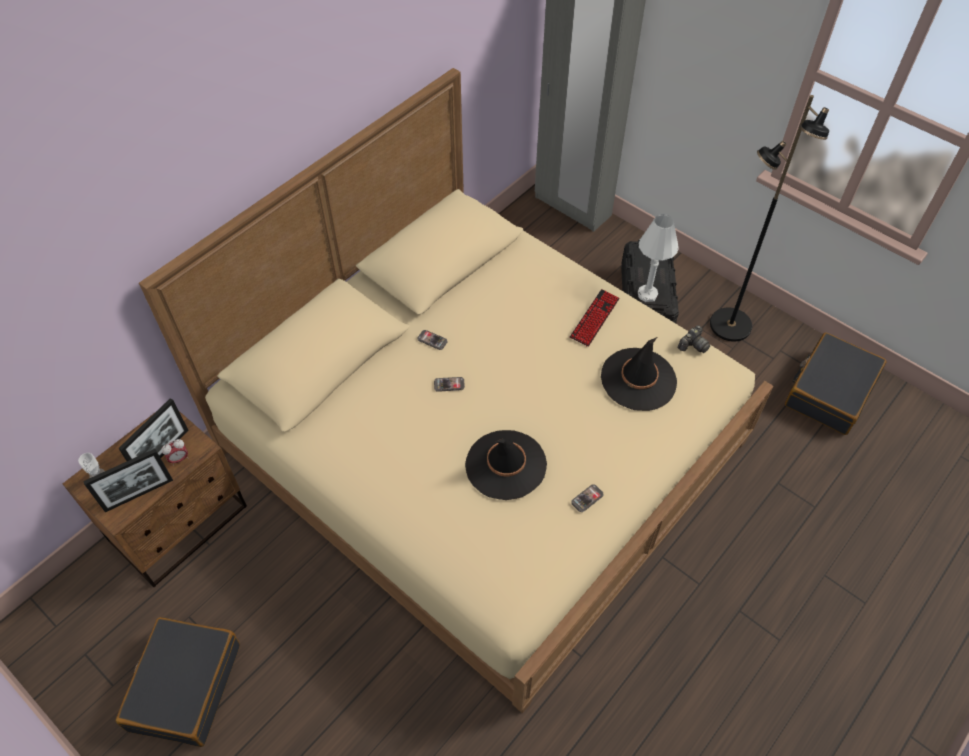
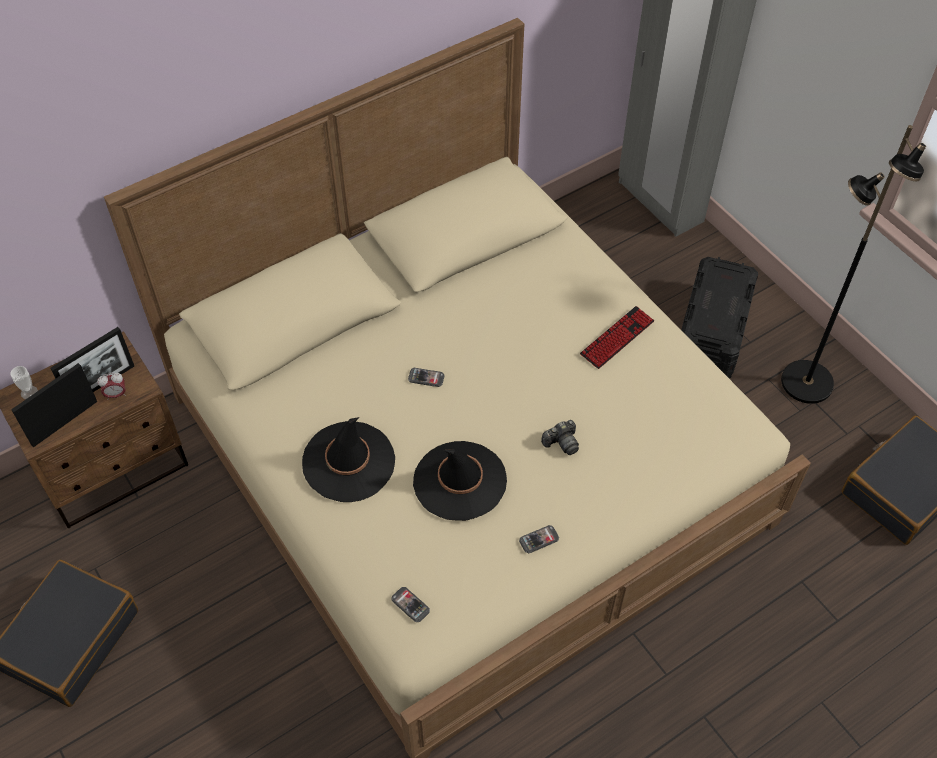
camera: 15 degrees right, 0 degrees up
picture frame [83,449,173,512] -> picture frame turned 150 degrees clockwise [11,363,97,447]
phone [417,330,448,350] -> phone moved to [391,587,430,622]
black hat [601,337,677,411] -> black hat moved to [302,417,395,502]
white table lamp [638,214,679,302] -> none
camera [677,325,710,353] -> camera moved to [541,420,579,455]

